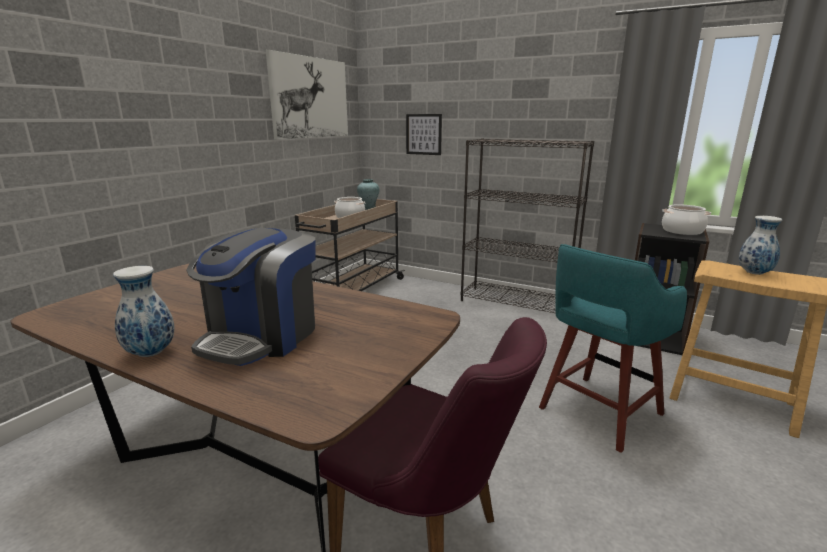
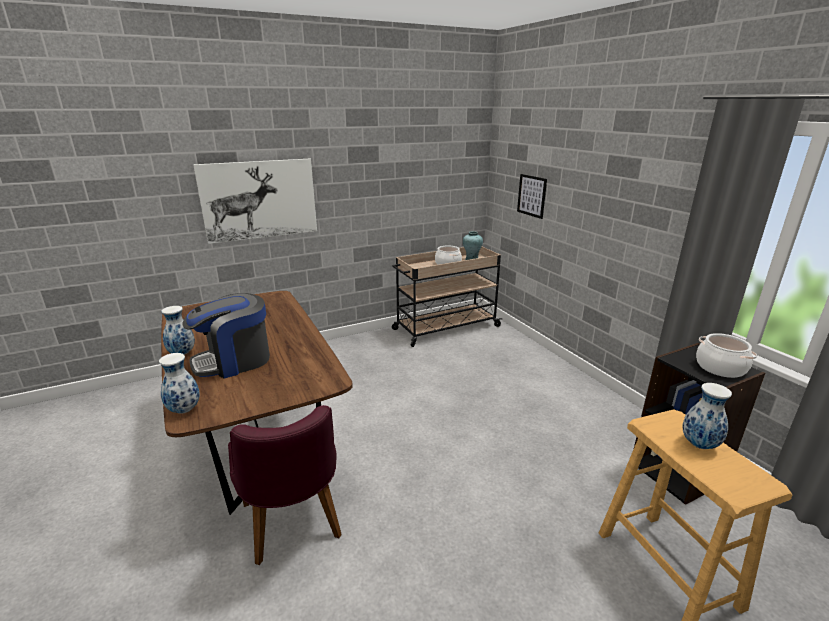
camera: 35 degrees right, 5 degrees up
picture [266,50,348,140] -> picture moved to [193,159,317,244]
black bookcase [460,138,594,313] -> none
turquoise stool [539,244,687,453] -> none
none -> vase [159,353,200,414]

